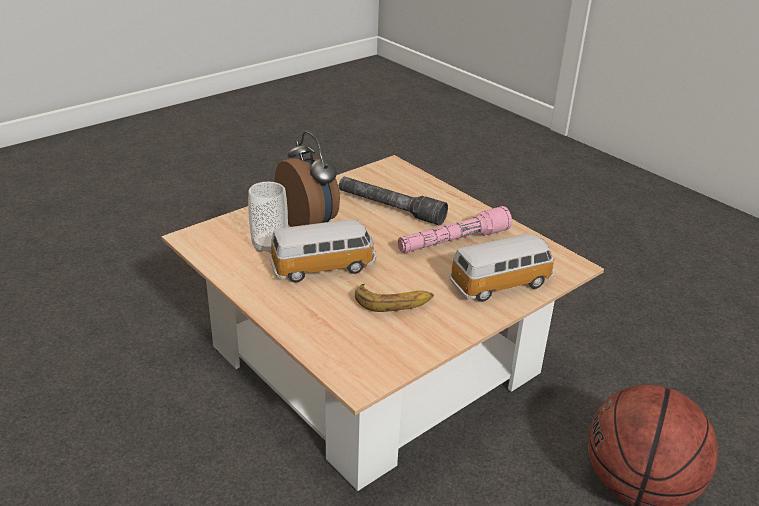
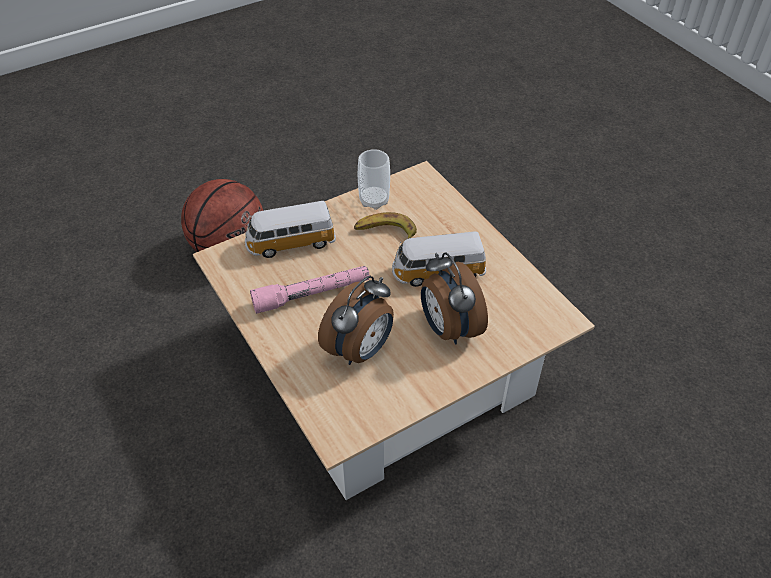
camera: 170 degrees left, 15 degrees up
cup [248,182,288,254] -> cup moved to [358,149,390,210]
grey flashlight [339,177,448,226] -> alarm clock [318,276,394,365]

